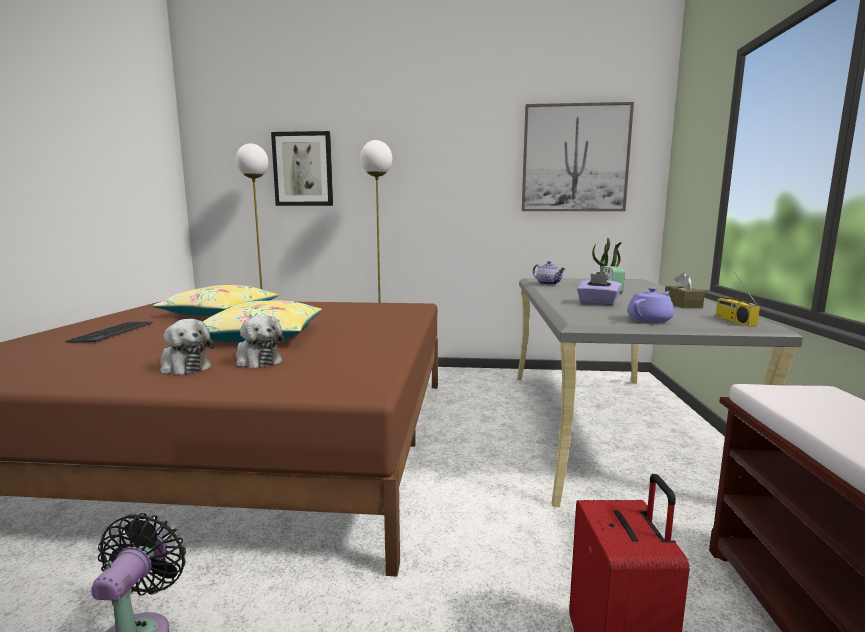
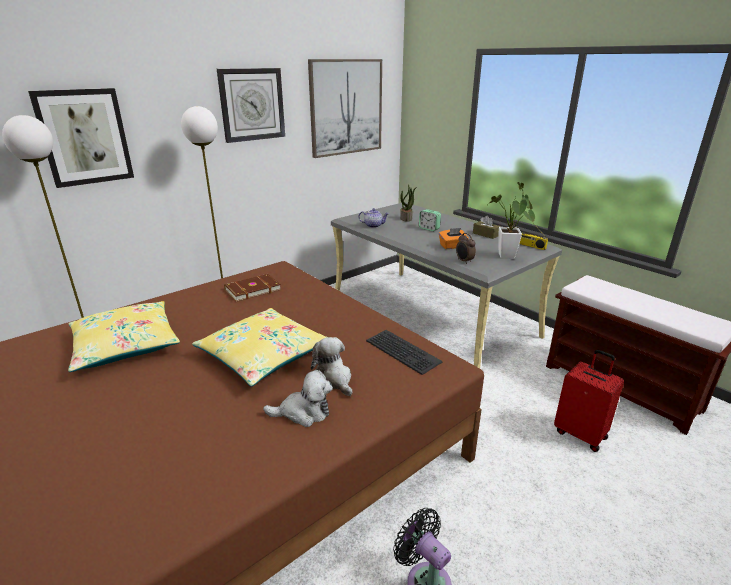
camera: 45 degrees left, 15 degrees up
keyboard [66,322,153,343] -> keyboard moved to [366,330,442,375]
plush toy [236,315,285,368] -> plush toy turned 120 degrees counterclockwise [311,337,352,396]
purple tissue box [577,274,622,306] -> orange tissue box [439,228,469,249]
purple teapot [627,287,674,323] -> potted plant [487,182,535,259]
none -> wall clock [217,68,285,143]
none -> brown book [224,274,281,302]
none -> alarm clock [456,233,476,264]

